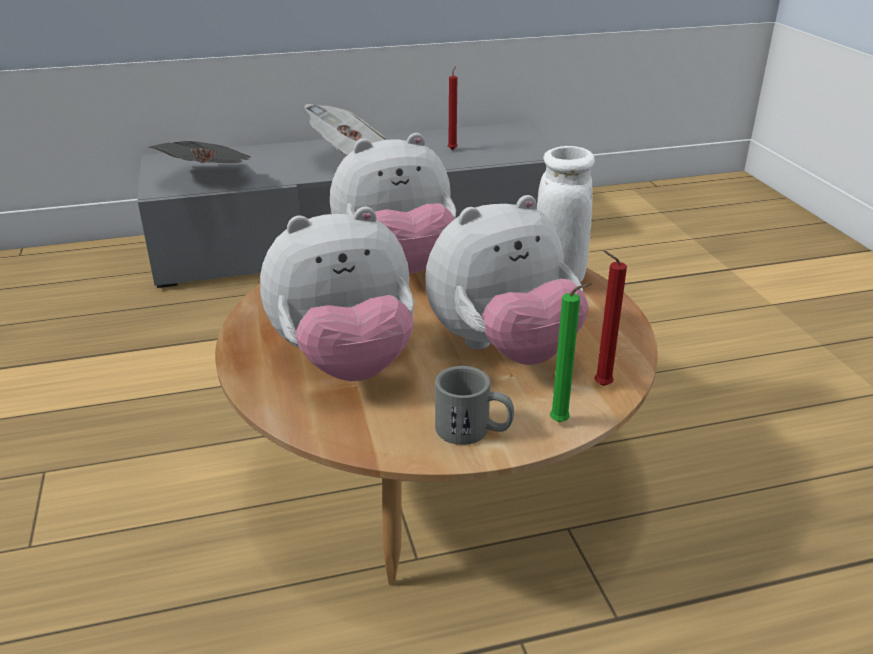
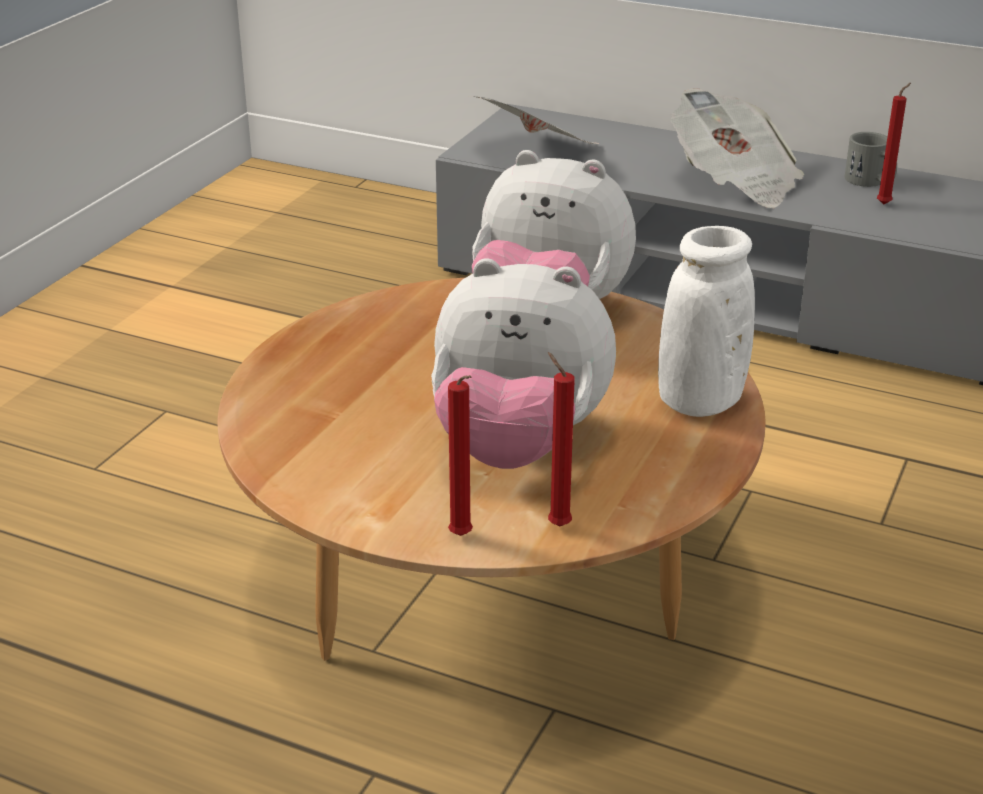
camera: 40 degrees right, 0 degrees up
plush toy [260,207,414,381] -> none
grey mug [435,366,514,445] -> grey mug moved to [845,132,897,187]
green candle [550,283,591,422] -> red candle [448,375,473,536]

